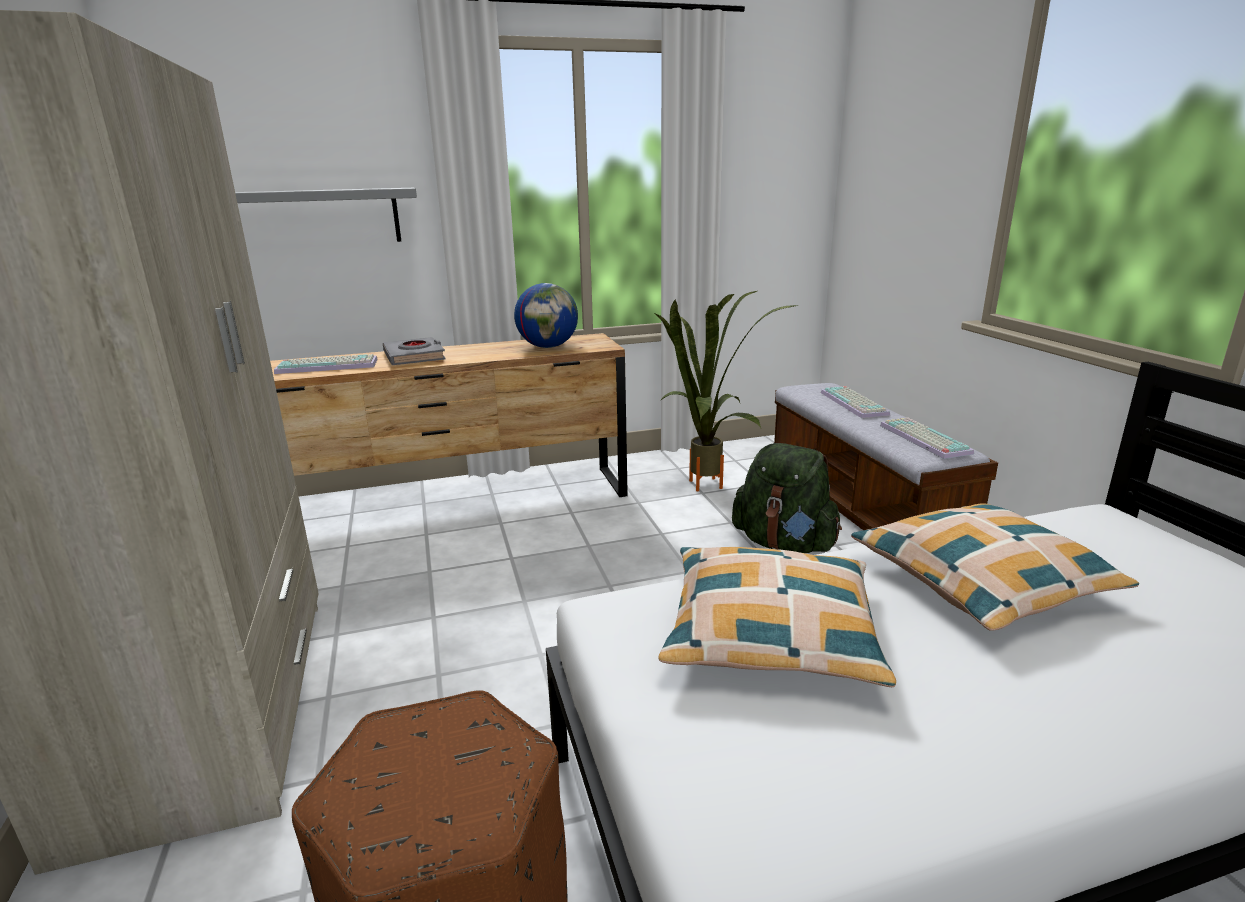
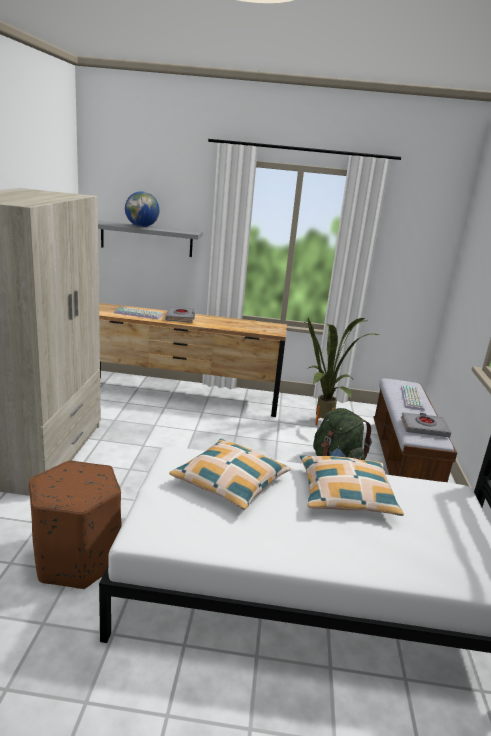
camera: 20 degrees right, 0 degrees up
globe [514,283,578,348] -> globe moved to [125,191,159,227]
keyboard [880,417,974,459] -> grey book [401,412,451,437]

